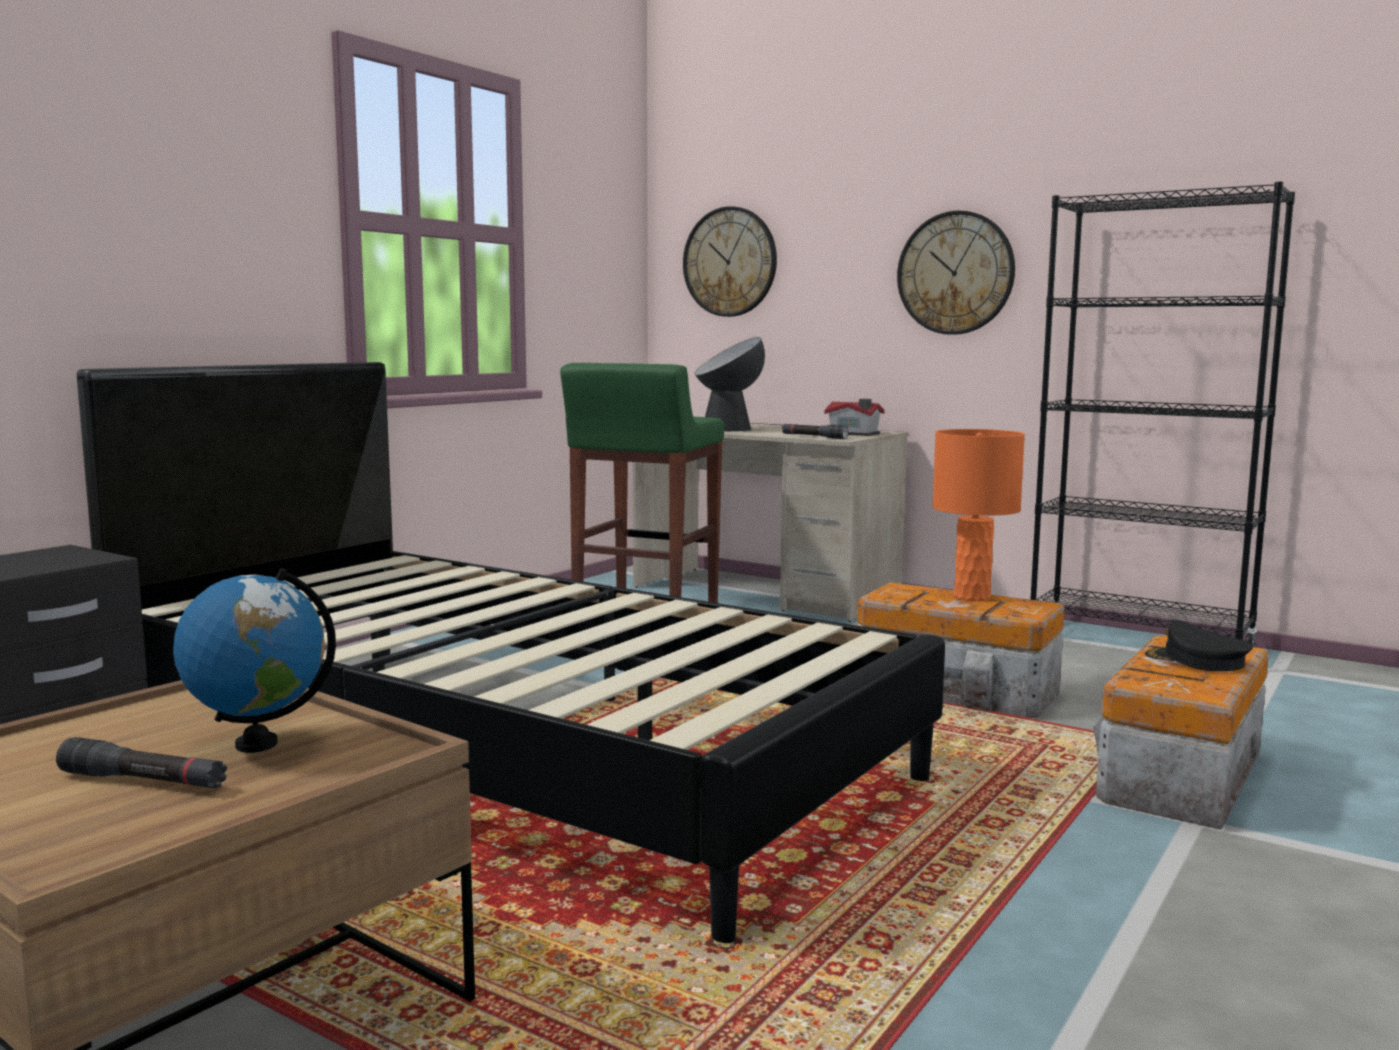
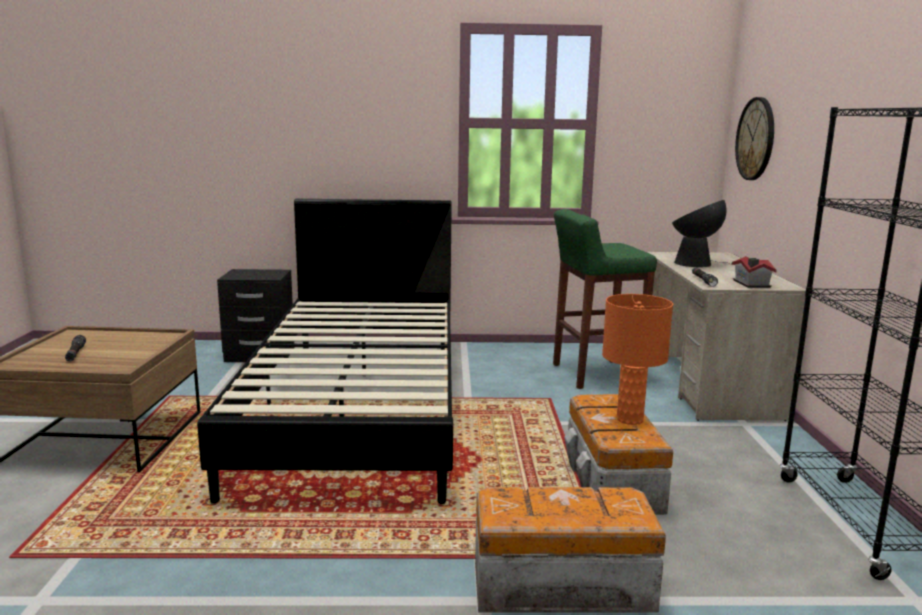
camera: 55 degrees right, 5 degrees up
globe [173,568,336,753] -> none
wall clock [897,211,1015,335] -> none
black cap [1145,619,1253,671] -> none

